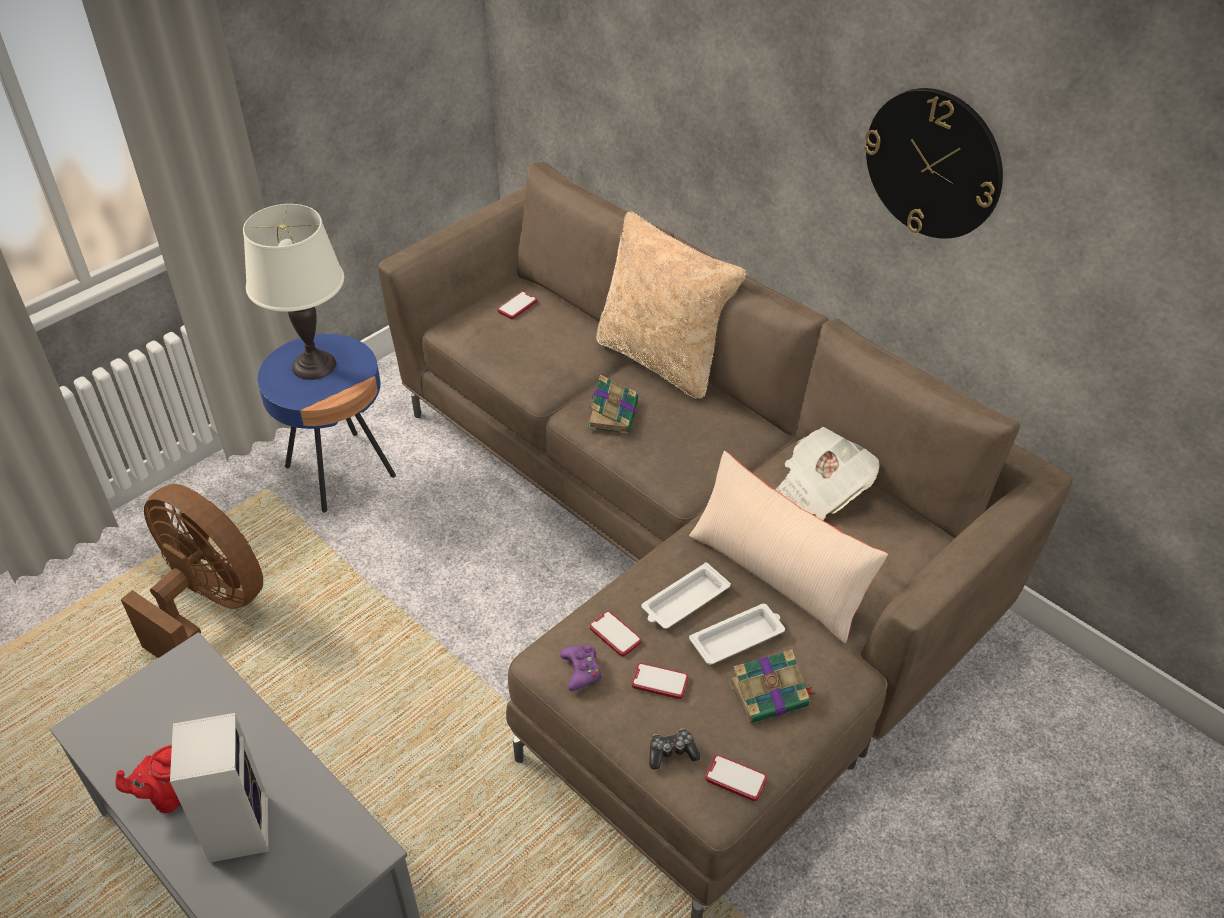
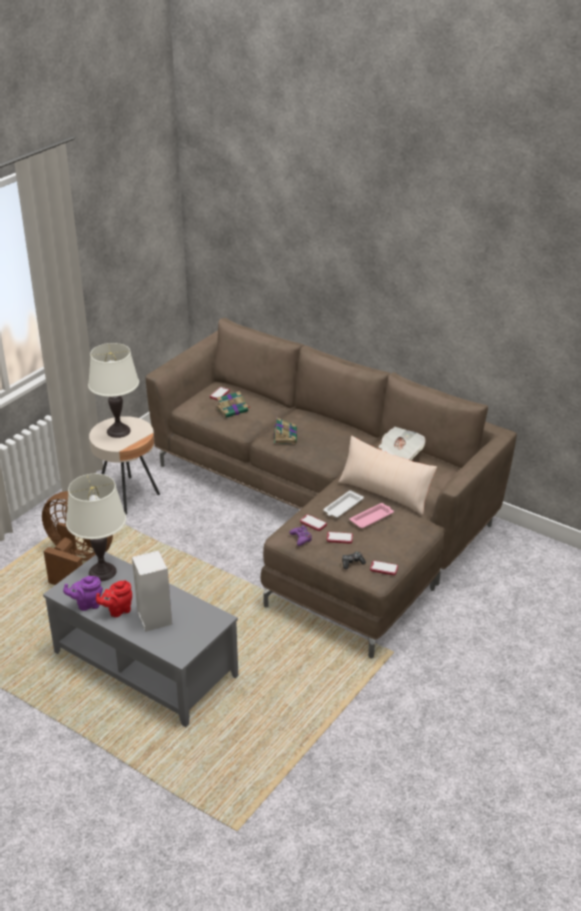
camera: 10 degrees left, 10 degrees down
blue side table [257,334,396,513] -> beige side table [89,416,160,515]
beige pillow [596,212,746,399] -> none
white tray [689,604,785,665] -> pink tray [349,503,394,528]
book [729,649,816,723] -> book moved to [216,391,251,418]
wall clock [864,88,1003,239] -> none
none -> purple teapot [63,576,103,611]
none -> white table lamp [66,474,126,581]

